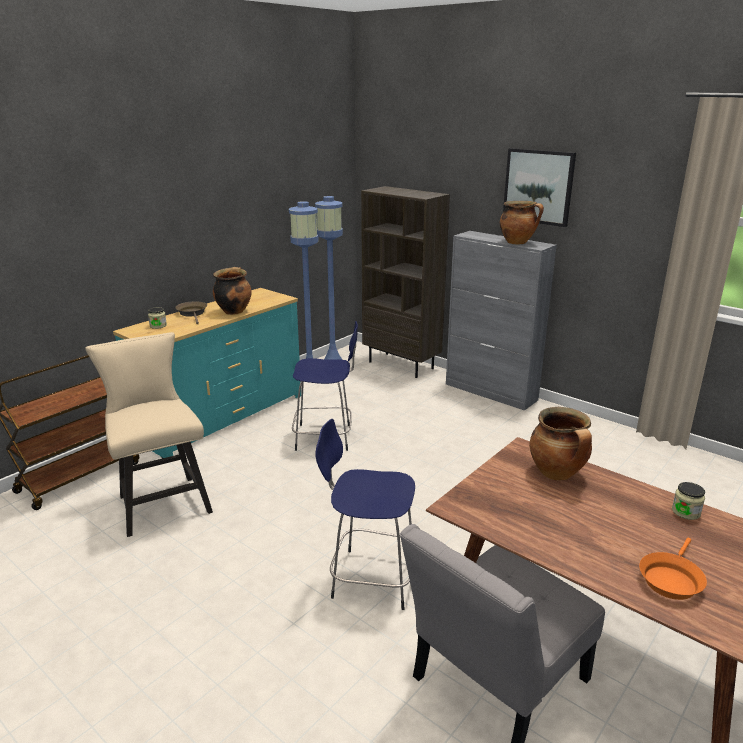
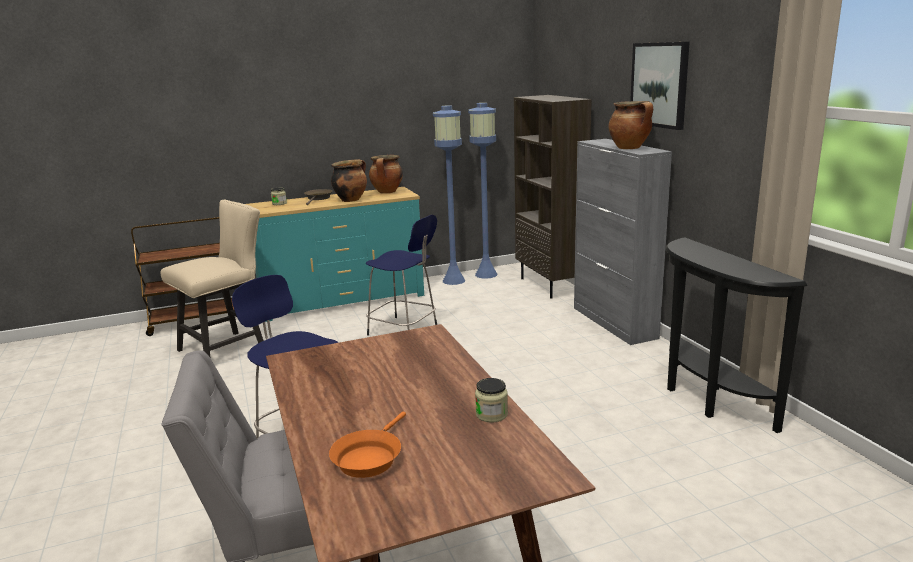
camera: 30 degrees right, 5 degrees down
beige chair [85,332,213,537] -> beige chair turned 45 degrees clockwise [161,200,264,357]
cooking pot [529,407,592,480] -> cooking pot moved to [369,155,403,194]
orange frying pan [639,538,707,600] -> orange frying pan turned 45 degrees counterclockwise [329,411,406,478]
none -> black console table [665,237,807,433]

